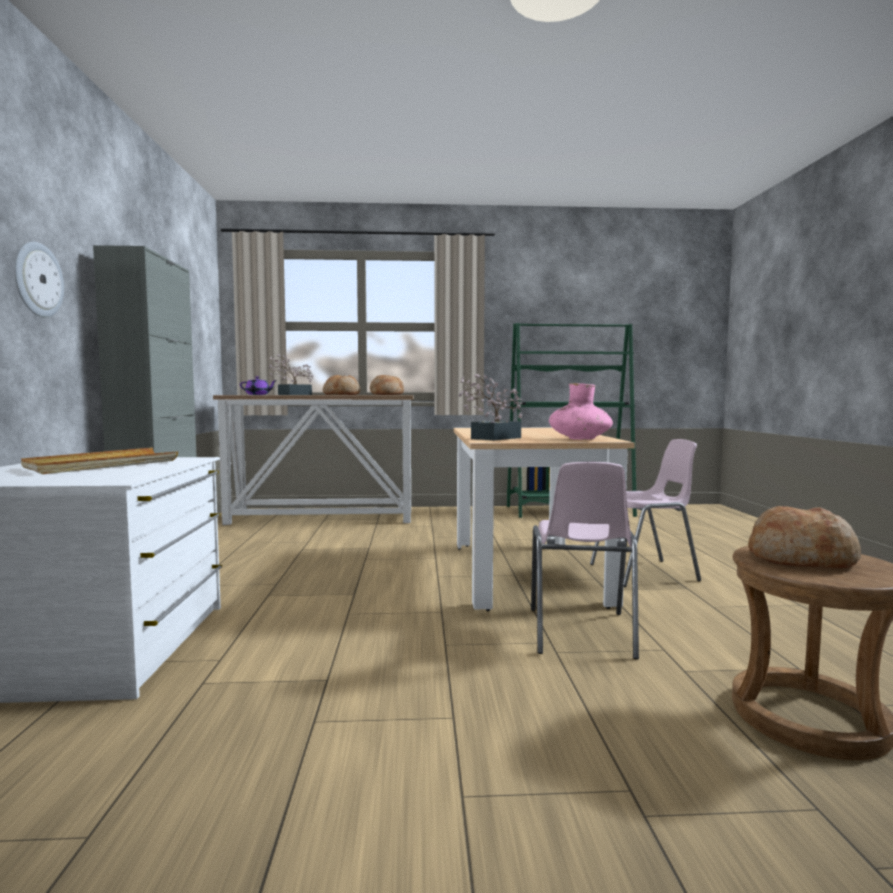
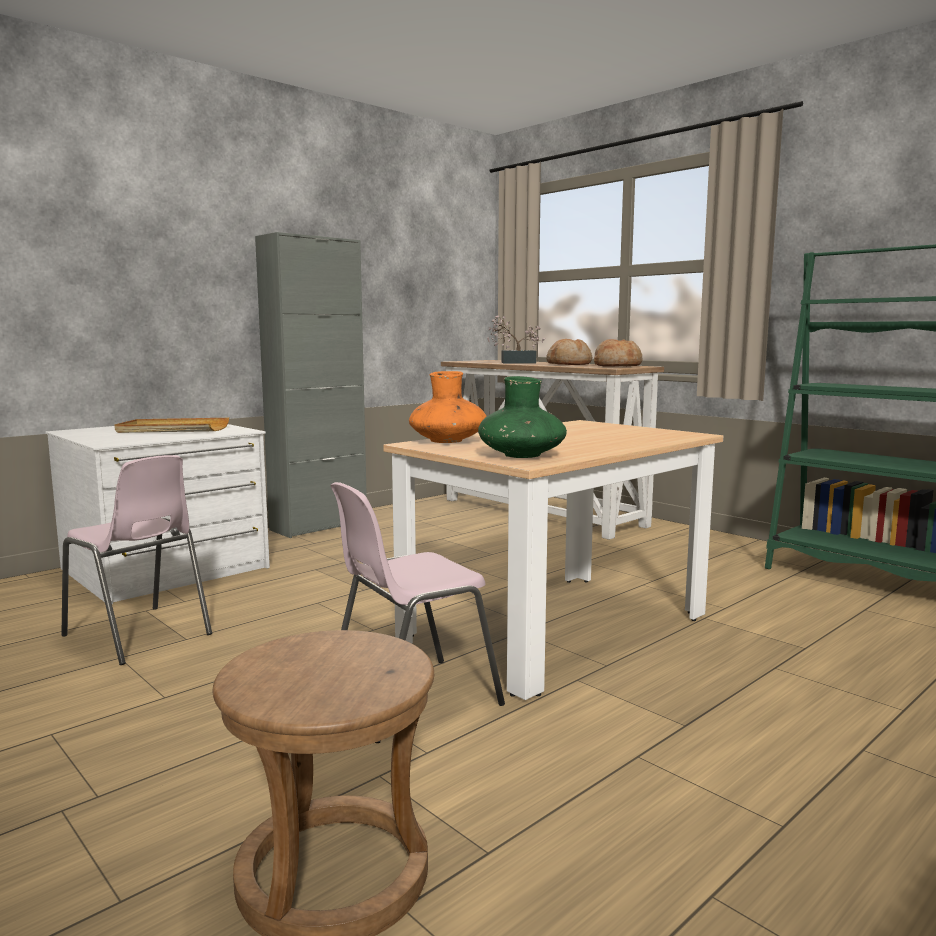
camera: 50 degrees right, 5 degrees up
wall clock [14,242,64,317] -> none
purple teapot [240,376,277,395] -> none
potted plant [458,373,522,440] -> orange vase [409,371,487,443]
pink vase [549,383,613,440] -> green vase [478,376,567,458]
pink chair [590,439,701,587] -> pink chair moved to [62,455,212,665]
bread [748,506,861,568] -> none

